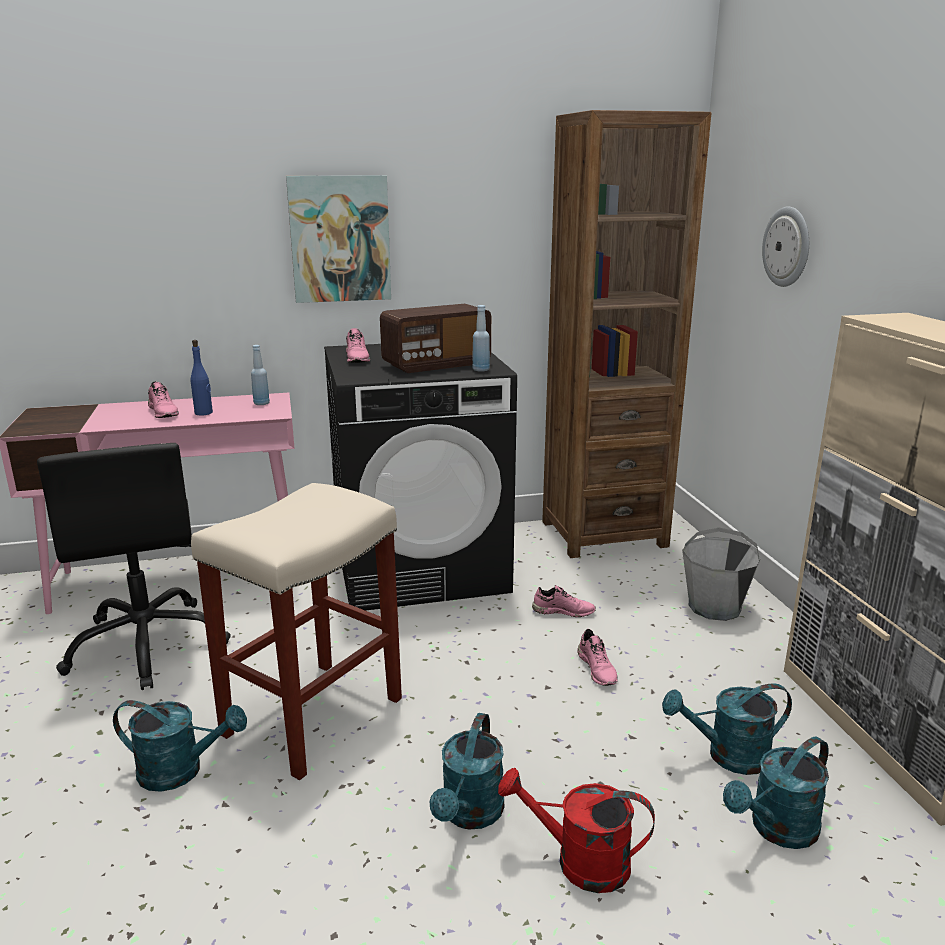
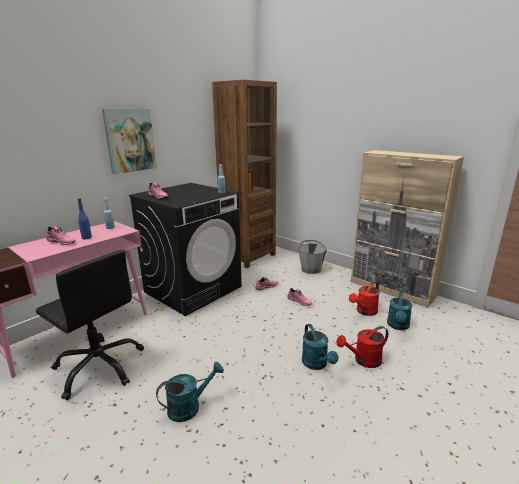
camera: 35 degrees left, 0 degrees up
beige stool [191,483,402,780] -> none
radio [380,304,491,373] -> none
turquoise watering can [662,683,792,775] -> red watering can [349,281,380,316]
wall clock [762,206,809,287] -> none

